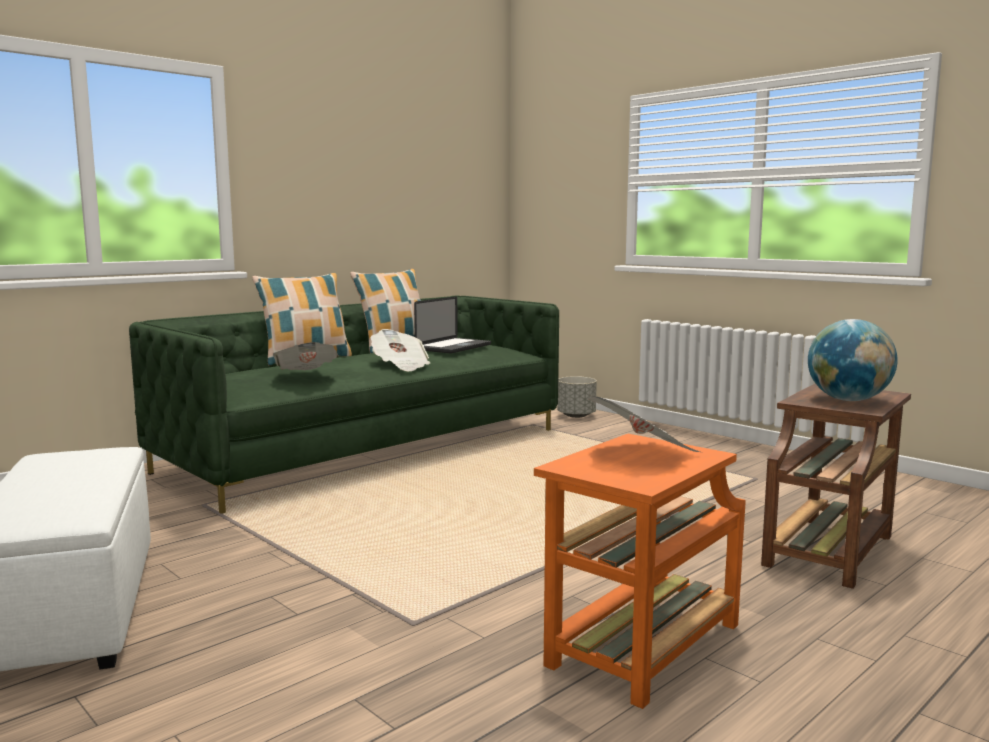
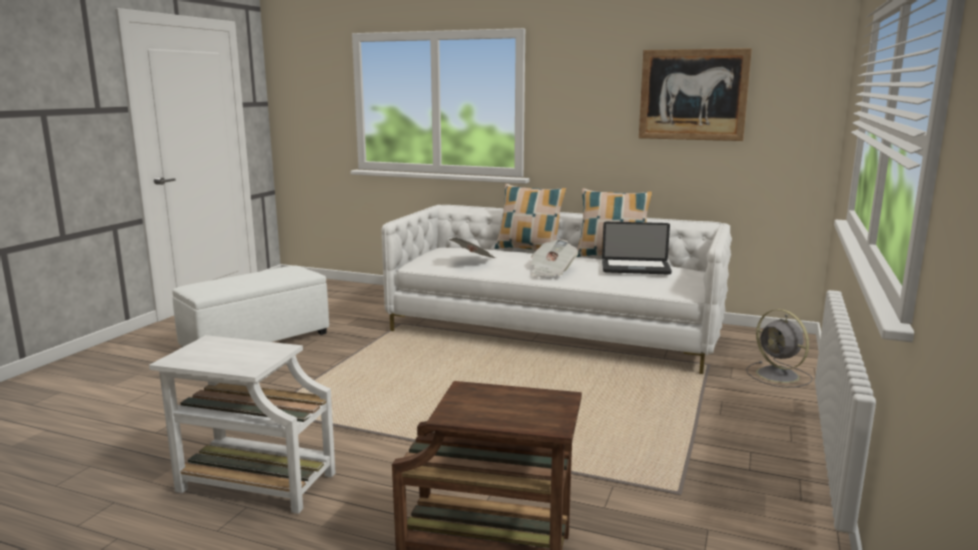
camera: 65 degrees right, 5 degrees up
green sofa [129,296,559,514] -> white sofa [382,205,732,374]
orange side table [534,434,746,709] -> white side table [149,335,336,514]
grey planter [557,376,597,418] -> grey fan [746,309,813,388]
newspaper [587,396,700,452] -> none
globe [808,319,898,401] -> none
none -> picture [639,48,752,141]

